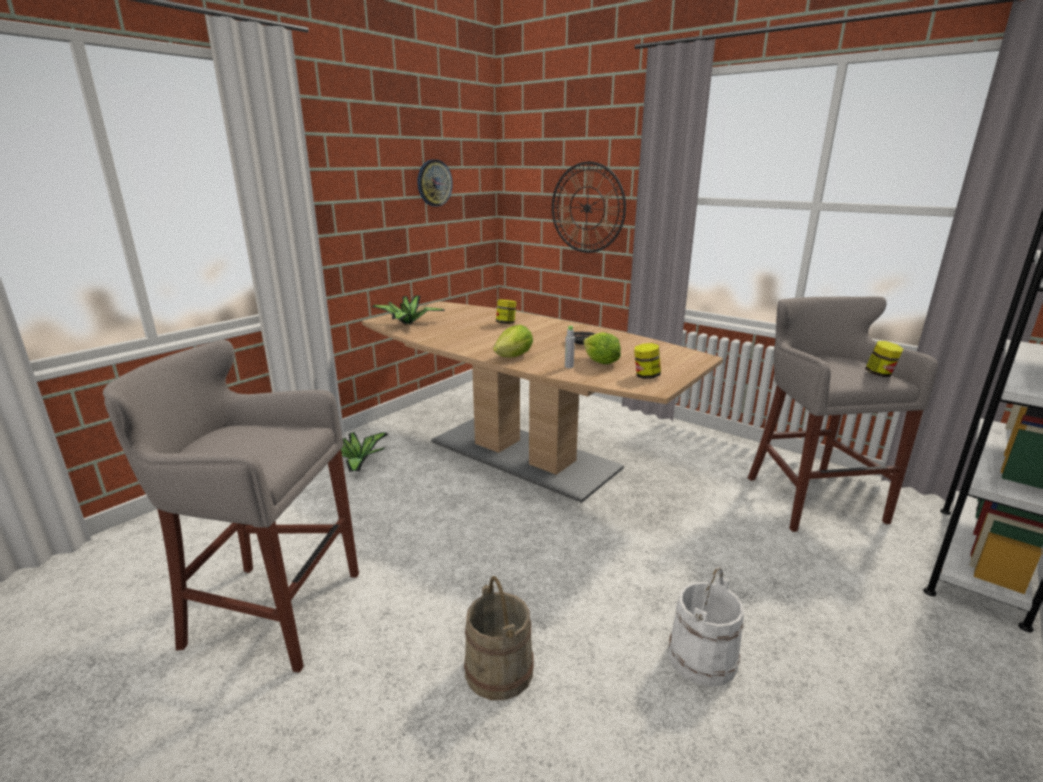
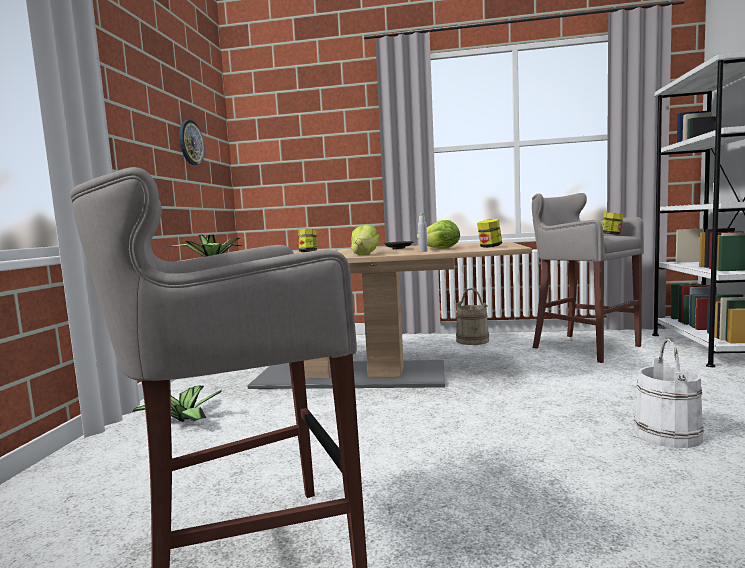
camera: 30 degrees left, 15 degrees down
beige bucket [464,576,534,700] -> beige bucket moved to [456,288,489,345]
wall clock [552,161,626,253] -> none

